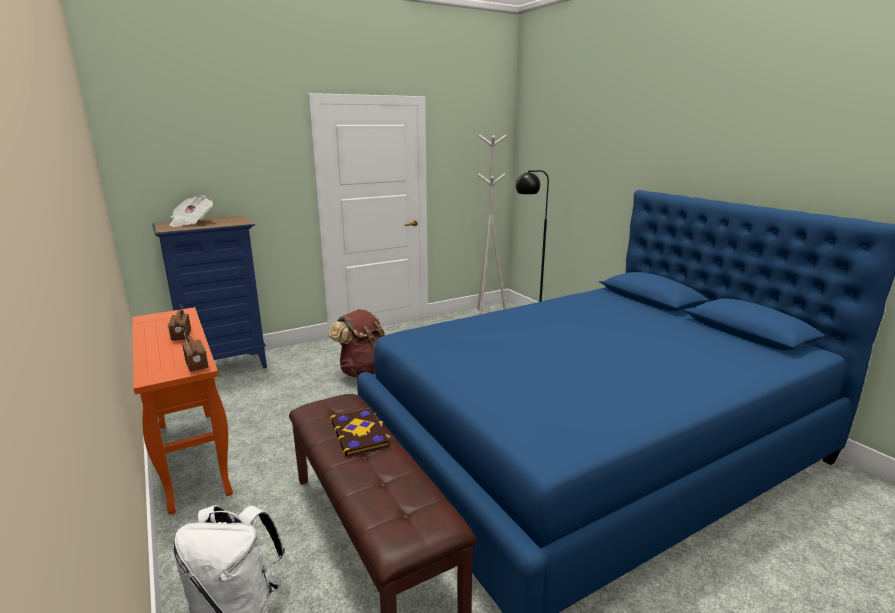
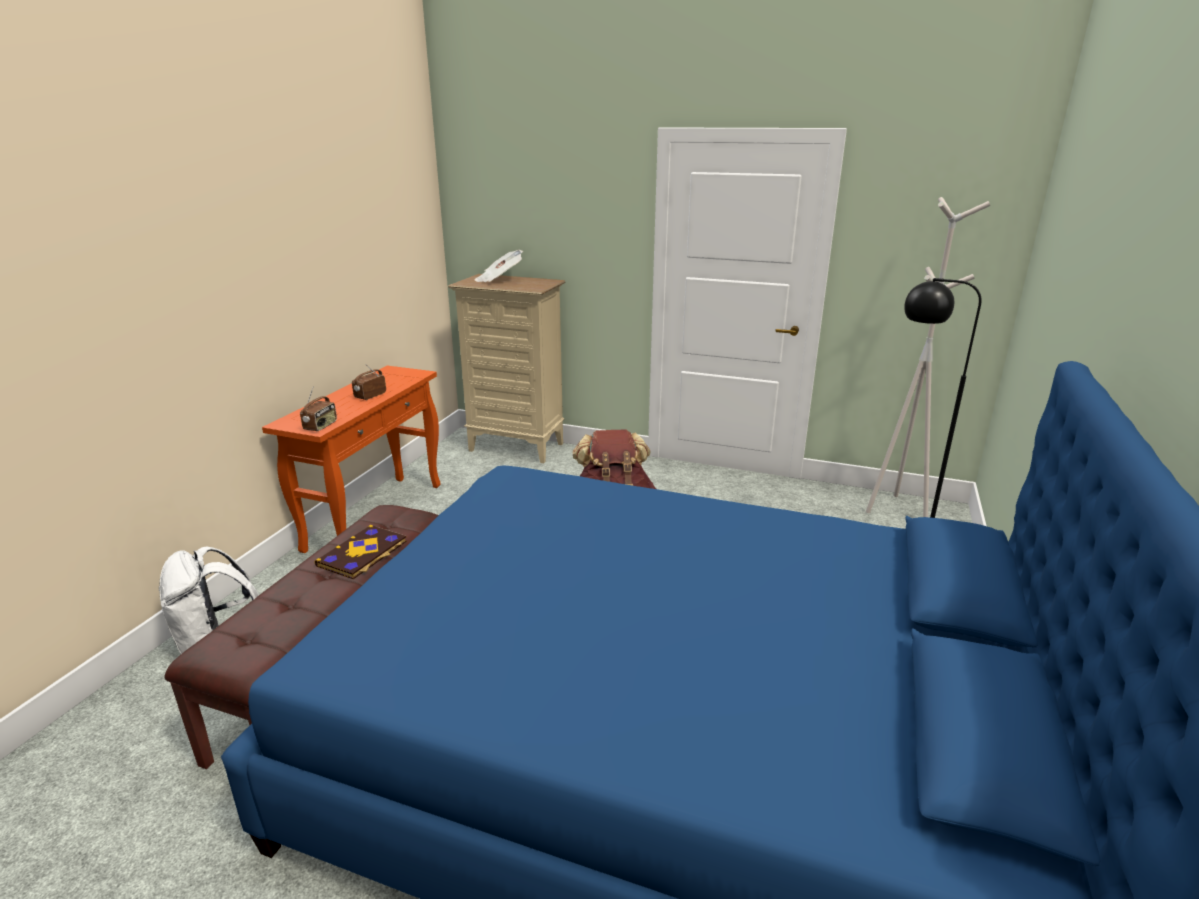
camera: 50 degrees right, 5 degrees up
blue dresser [152,216,267,369] -> beige dresser [448,274,565,463]

